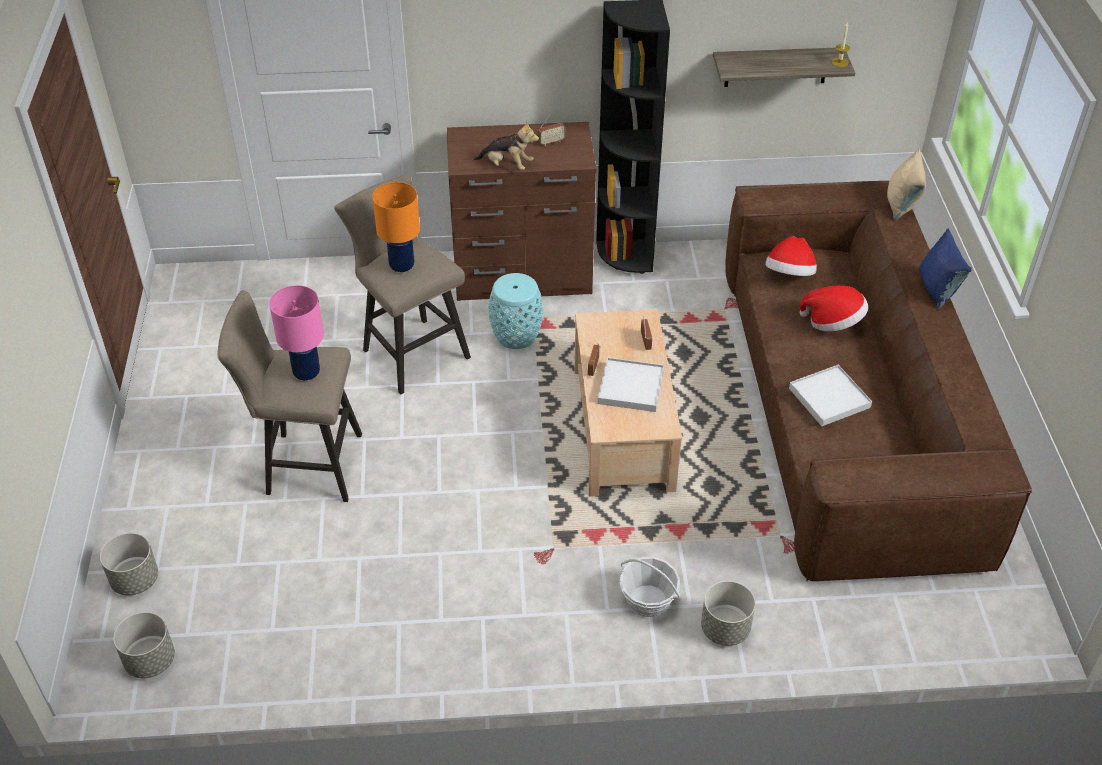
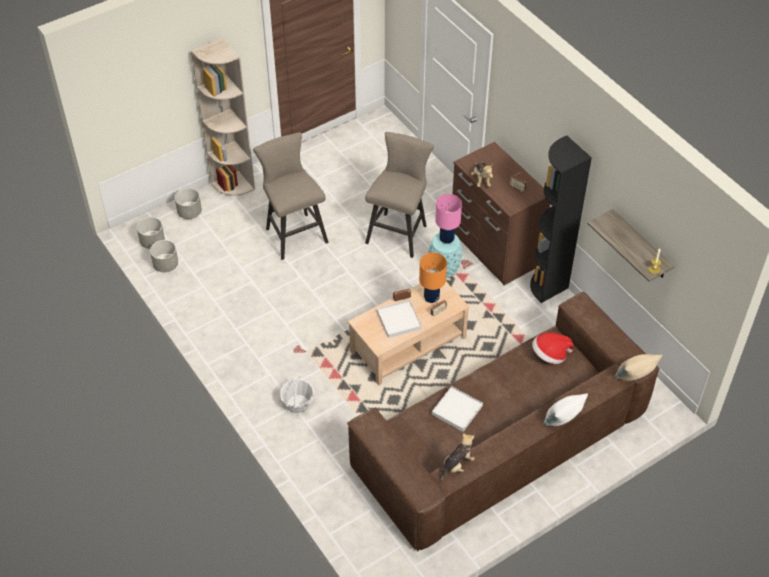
camera: 60 degrees right, 5 degrees up
pink table lamp [269,285,324,381] -> pink table lamp moved to [435,194,462,244]
orange table lamp [372,182,420,272] -> orange table lamp moved to [419,252,447,303]
grey planter [701,581,755,646] -> grey planter moved to [150,240,178,272]
hat [799,285,868,332] -> none
blue pillow [919,229,972,309] -> white pillow [543,393,588,426]
none -> beige bookcase [191,38,255,196]
none -> plush toy [440,433,475,482]

